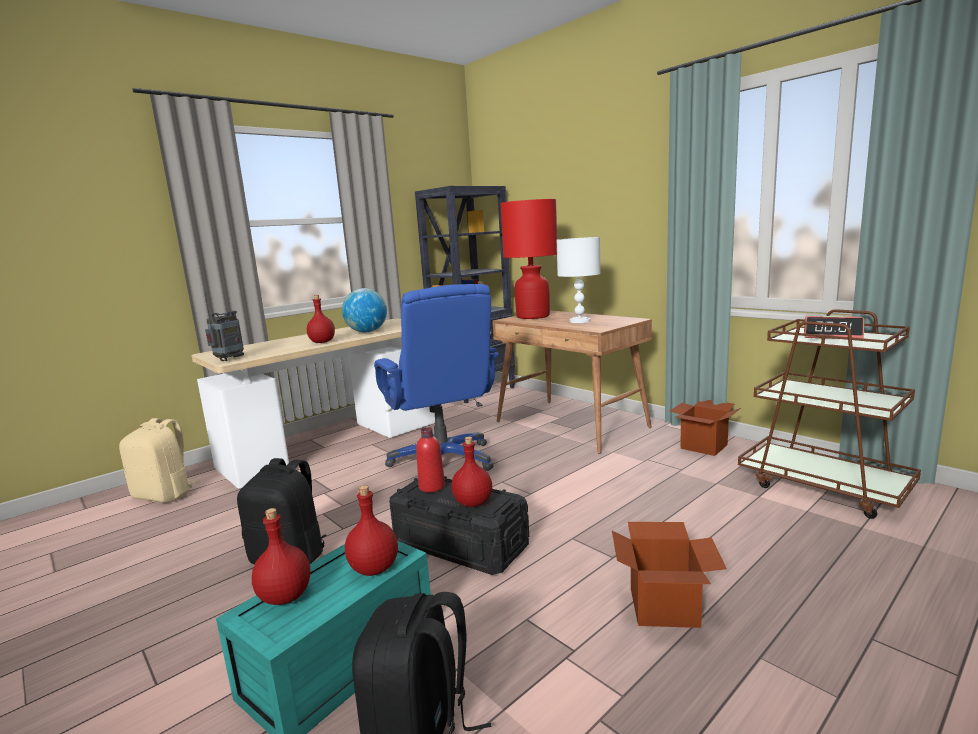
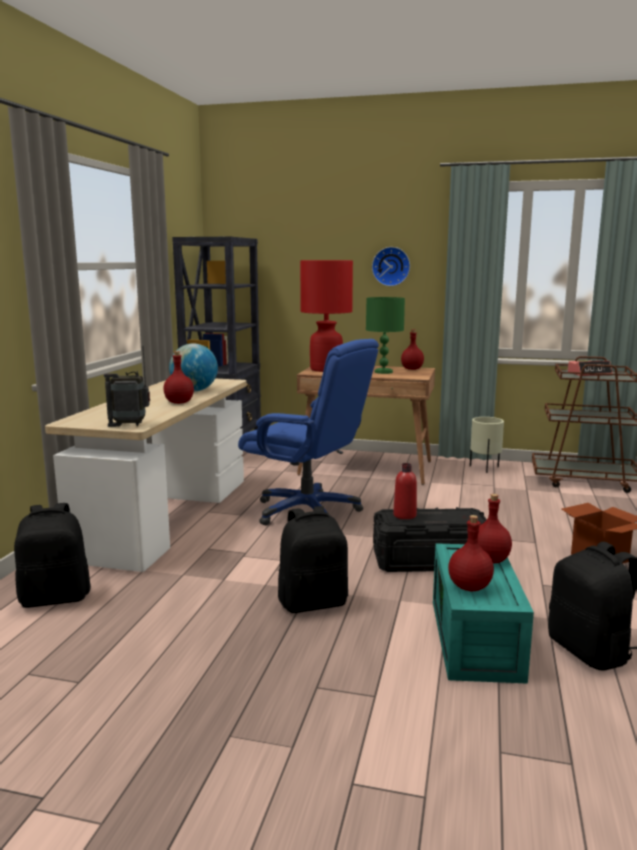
camera: 35 degrees left, 0 degrees up
beige backpack [119,418,200,503] -> black backpack [14,503,91,608]
radio [204,292,244,361] -> radio turned 90 degrees counterclockwise [104,346,150,427]
red bottle [451,437,492,507] -> red bottle moved to [401,329,424,370]
white table lamp [557,237,601,323] -> green table lamp [366,297,405,374]
cardboard box [670,400,741,456] -> beige planter [470,417,504,473]
none -> wall clock [372,247,410,286]

